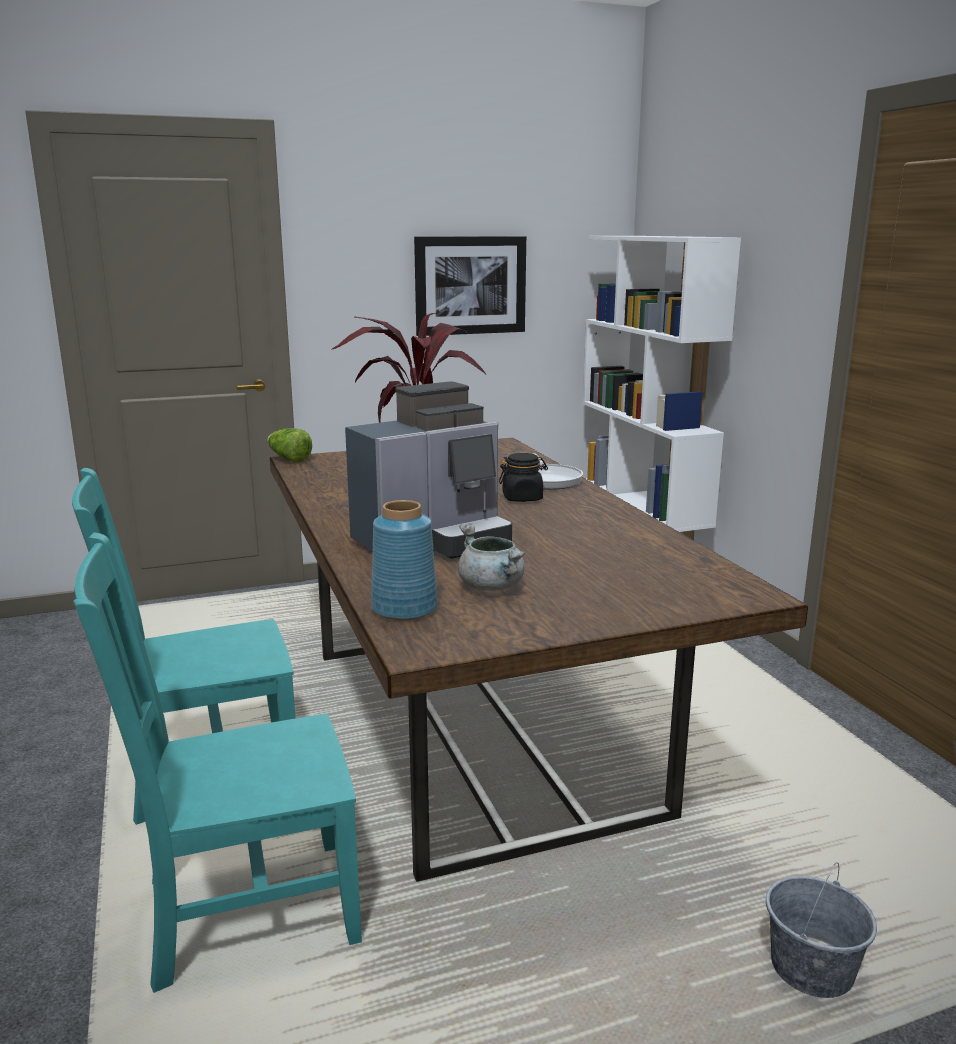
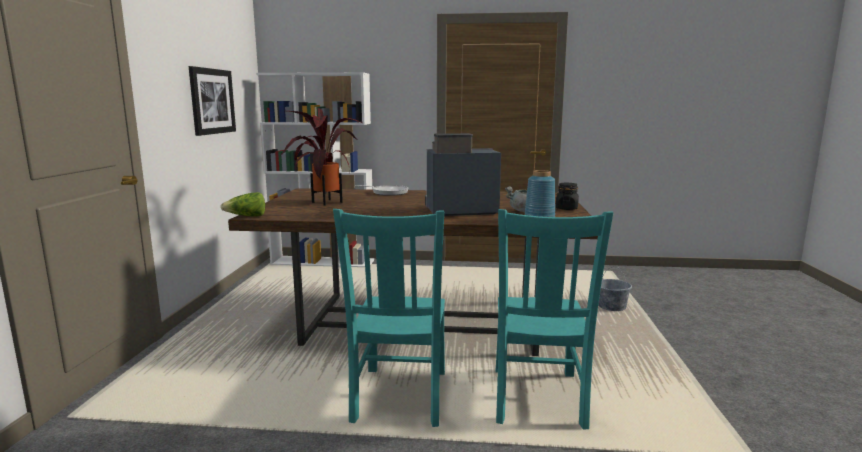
camera: 65 degrees left, 5 degrees down
coffee machine [345,381,512,559] -> coffee machine turned 90 degrees counterclockwise [425,133,501,216]
black jar [499,453,548,502] -> black jar moved to [556,183,579,210]

